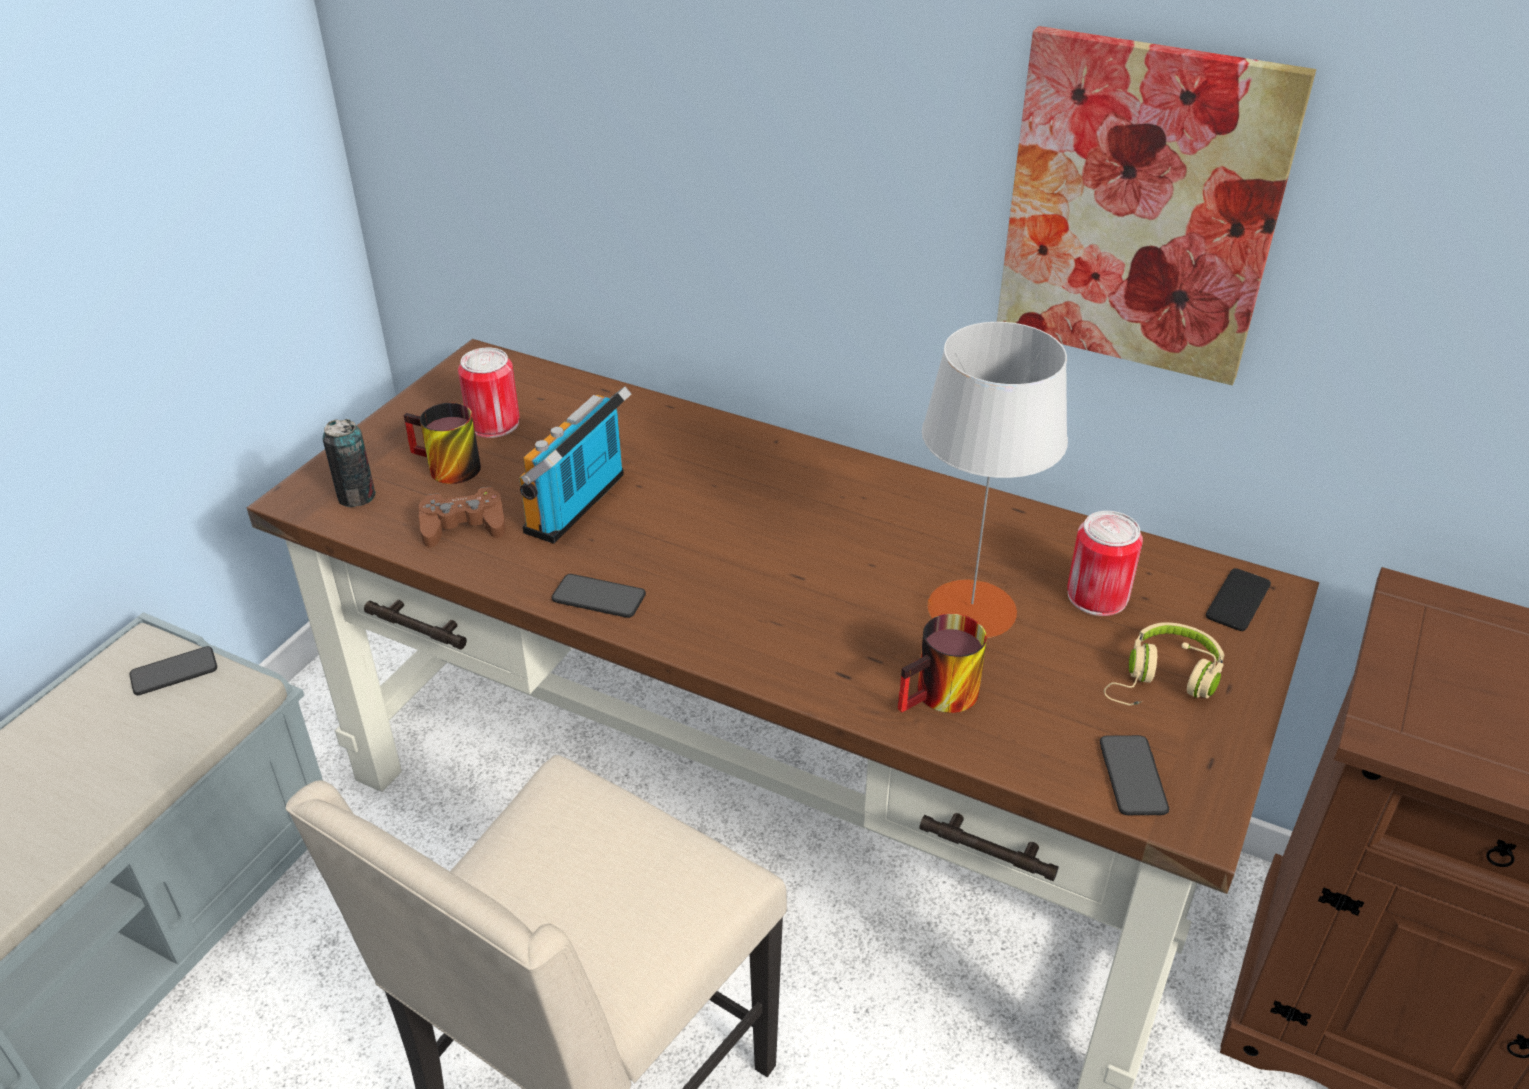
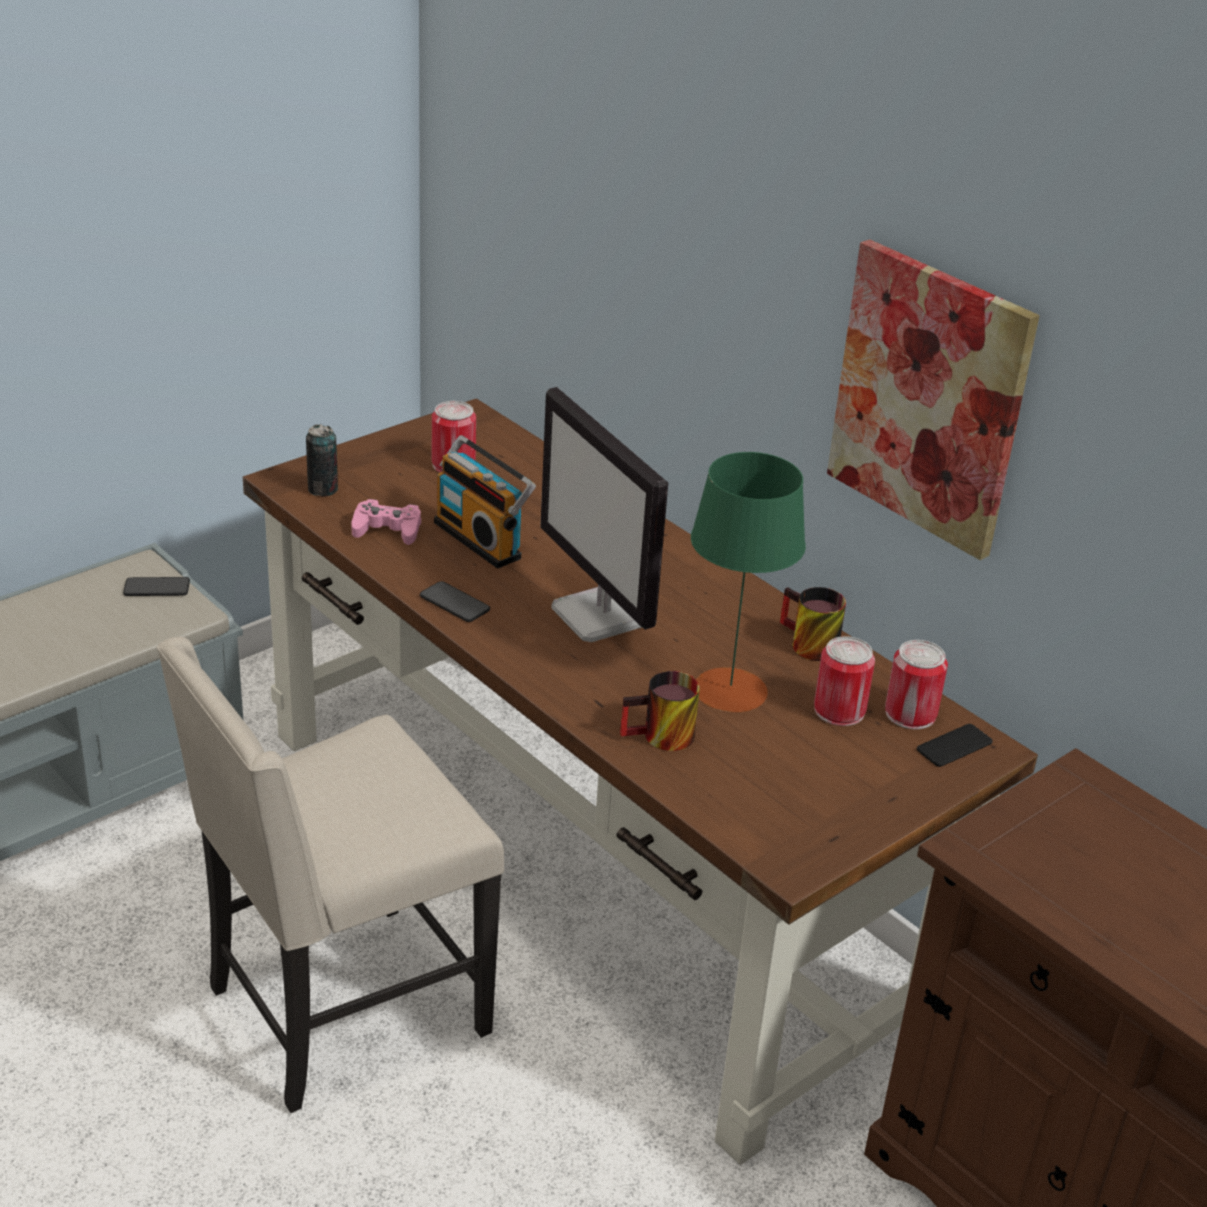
camera: 20 degrees right, 5 degrees down
mug [404,403,481,484] -> mug moved to [780,587,846,661]
brown game controller [419,486,506,547] -> pink game controller [351,499,421,545]
radio [519,386,632,544] -> radio turned 90 degrees counterclockwise [434,435,536,569]
grey table lamp [922,322,1068,638] -> green table lamp [691,452,806,712]
phone [1100,735,1169,815] -> none
beige headphones [1104,622,1224,706] -> none
none -> monitor [540,387,668,642]
none -> can [885,640,948,729]

